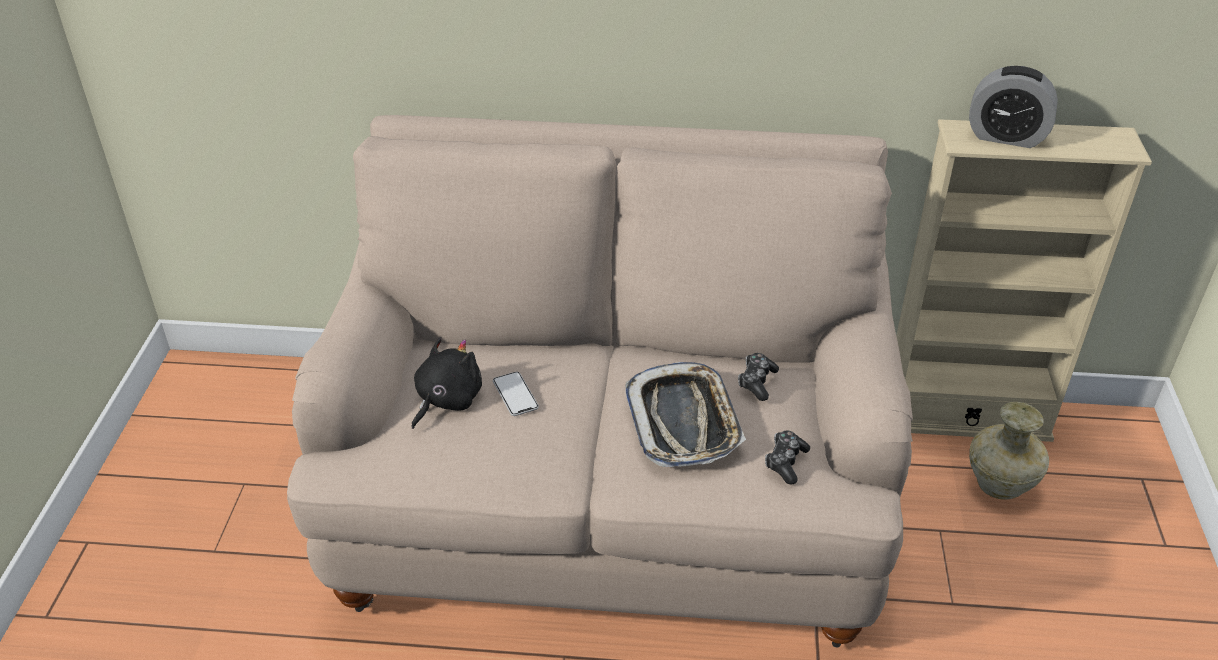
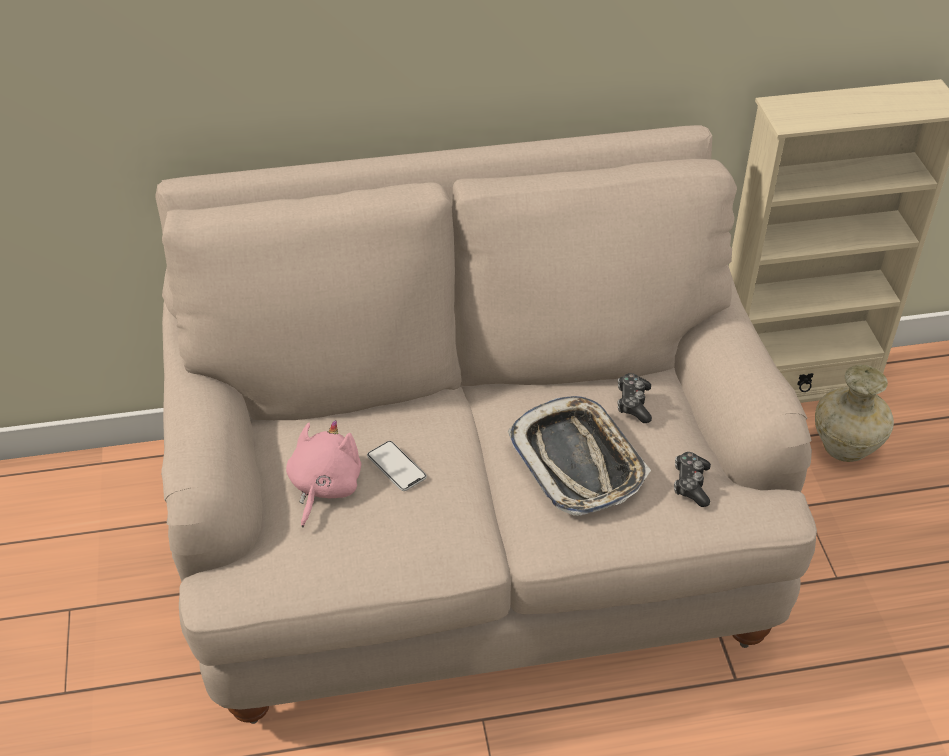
camera: 15 degrees left, 5 degrees up
black plush toy [411,337,482,429] -> pink plush toy [286,420,361,528]
alarm clock [969,66,1058,148] -> none

